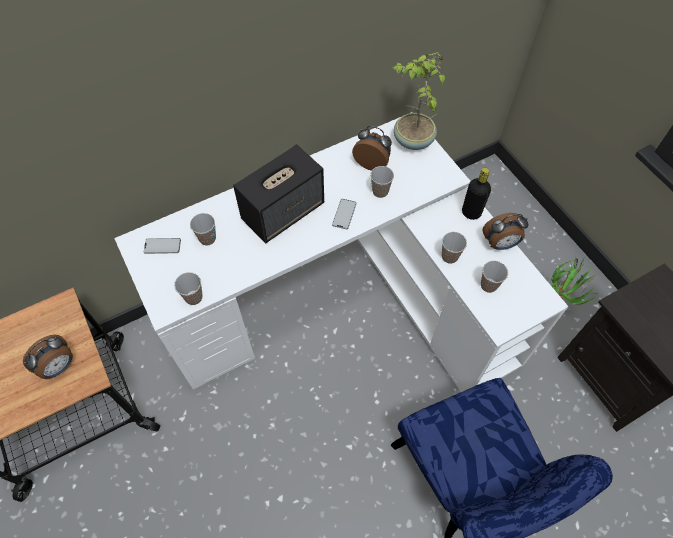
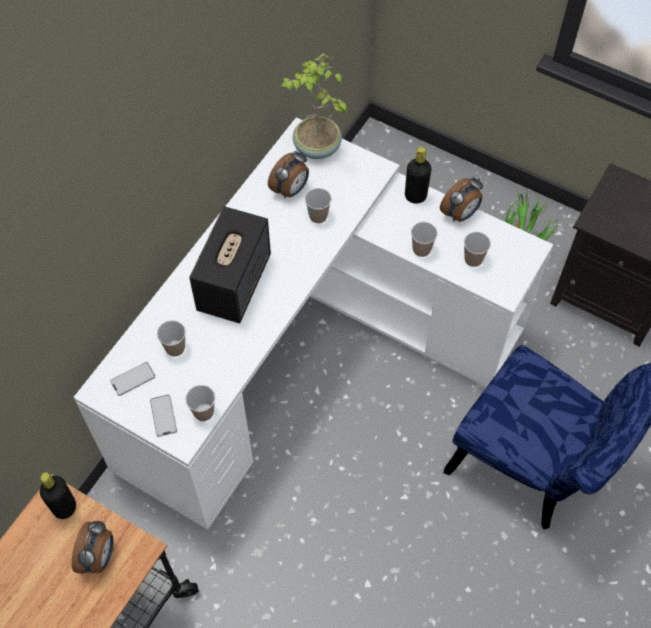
camera: 30 degrees left, 0 degrees up
phone [332,199,356,229] -> phone moved to [150,395,177,437]
alarm clock [352,126,392,171] -> alarm clock turned 135 degrees clockwise [268,151,309,198]
none -> black bottle [40,472,76,519]

